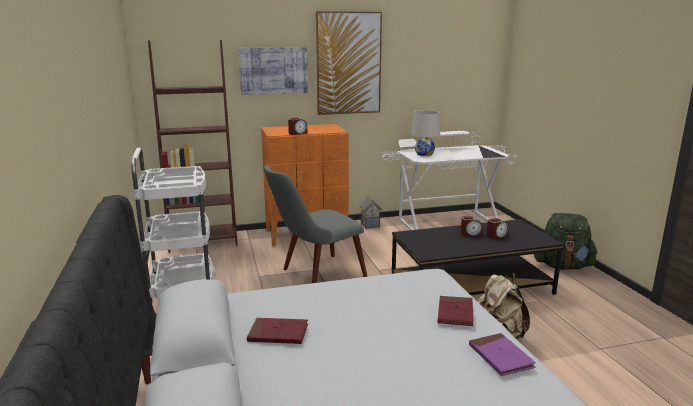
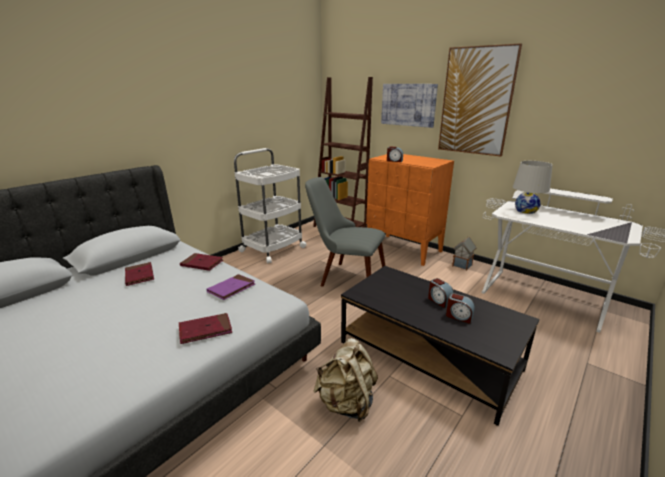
camera: 55 degrees right, 5 degrees up
purple book [469,333,536,376] -> purple book moved to [207,274,255,300]
green backpack [534,213,598,270] -> none
none -> red book [180,253,223,271]

